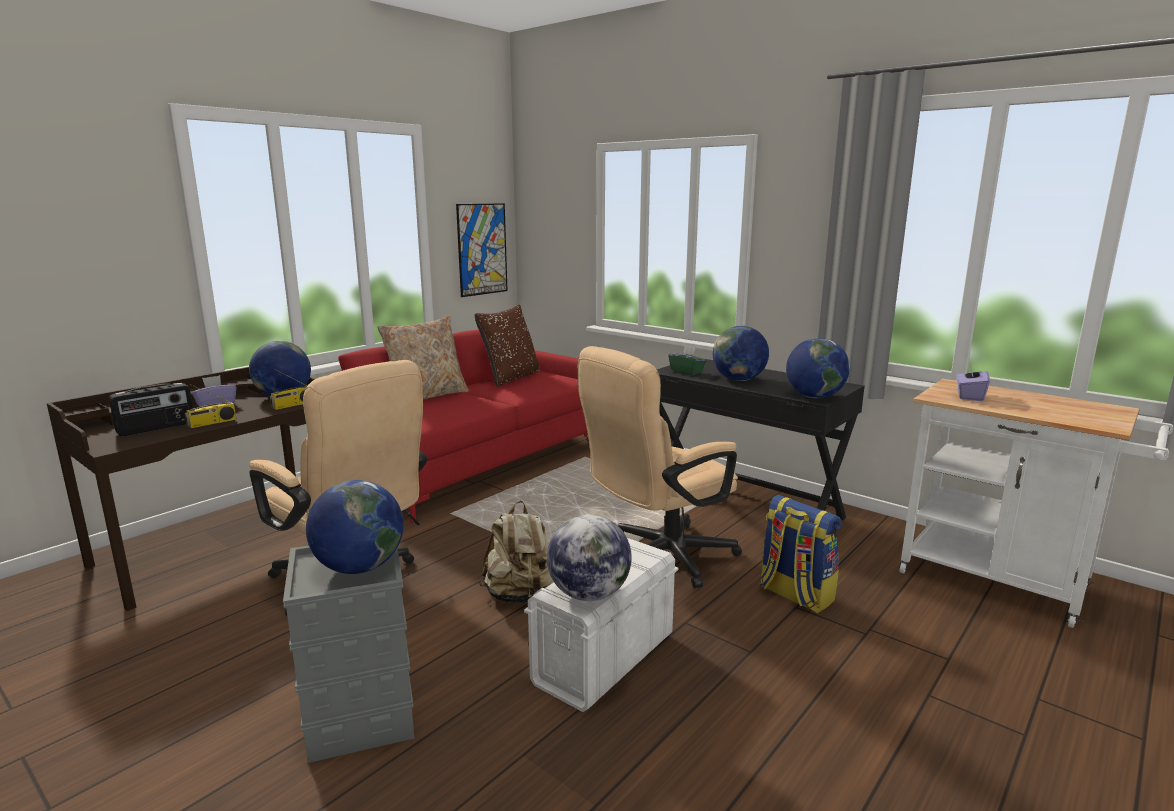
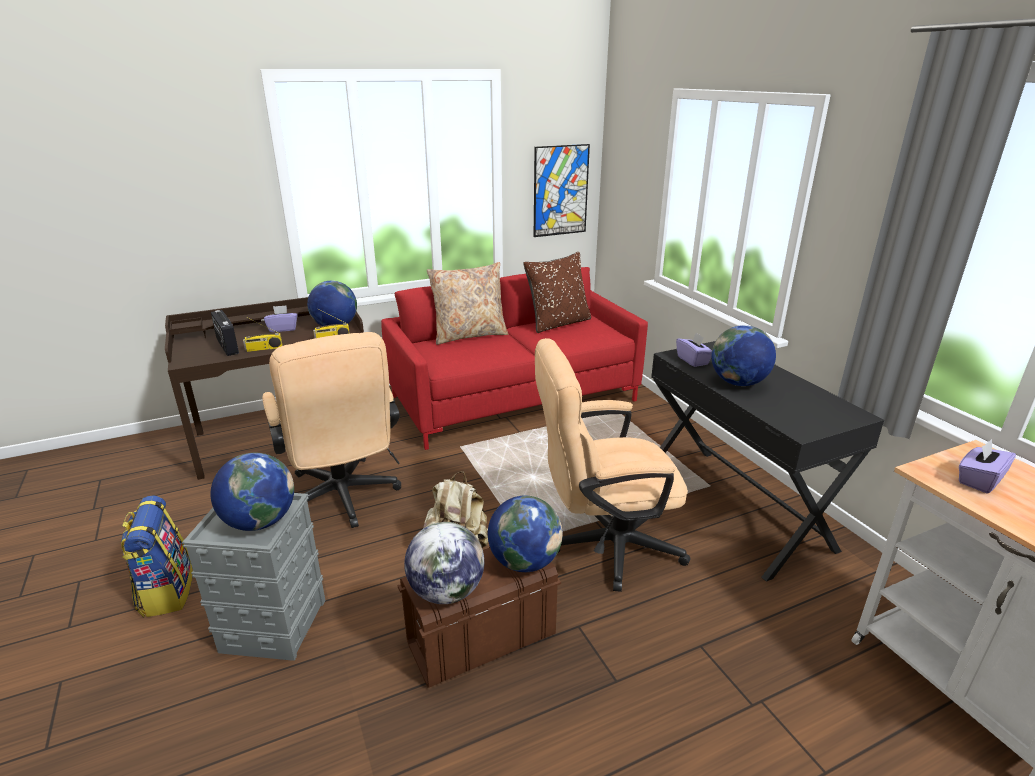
camera: 25 degrees right, 10 degrees up
radio [109,383,193,436] -> radio turned 75 degrees clockwise [211,310,239,356]
white storage box [524,538,679,712] -> brown storage box [398,546,561,688]
green tissue box [668,345,706,375] -> purple tissue box [676,333,712,367]
backpack [759,495,842,613] -> backpack moved to [121,495,193,617]
globe [786,338,850,398] -> globe moved to [488,496,563,572]

